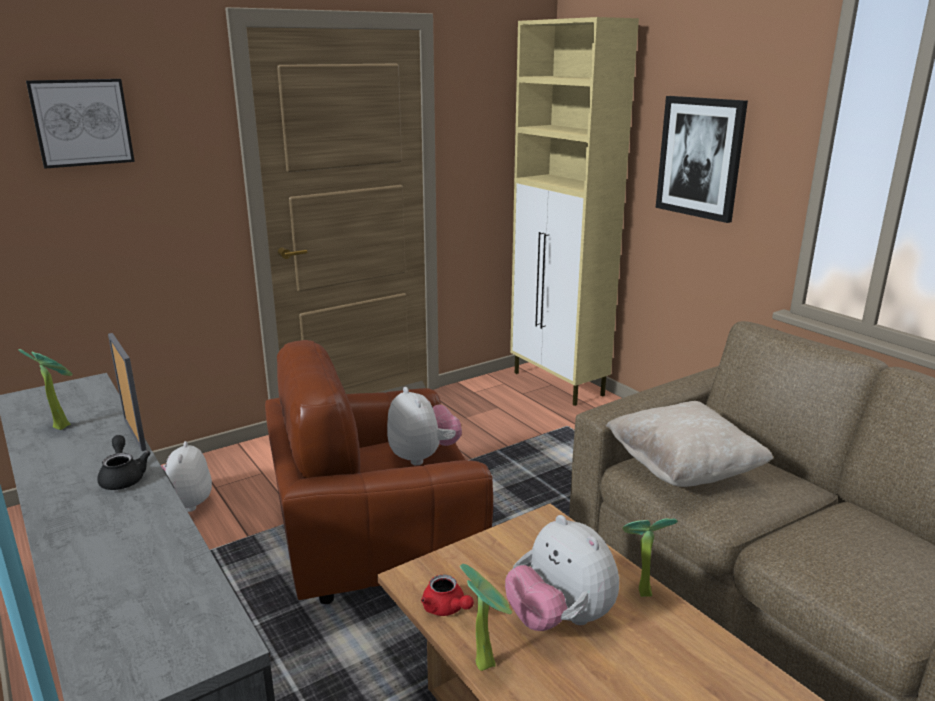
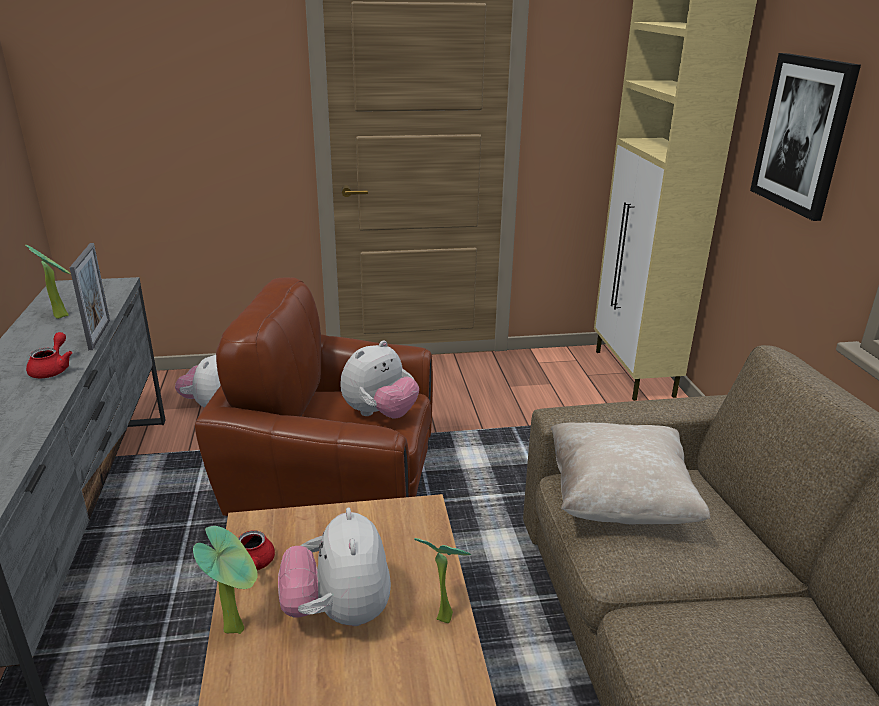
camera: 25 degrees right, 5 degrees up
picture [26,79,135,168] -> none
black teapot [97,435,151,490] -> red teapot [26,332,72,378]
plush toy [387,387,462,466] -> plush toy turned 45 degrees clockwise [341,340,419,418]

